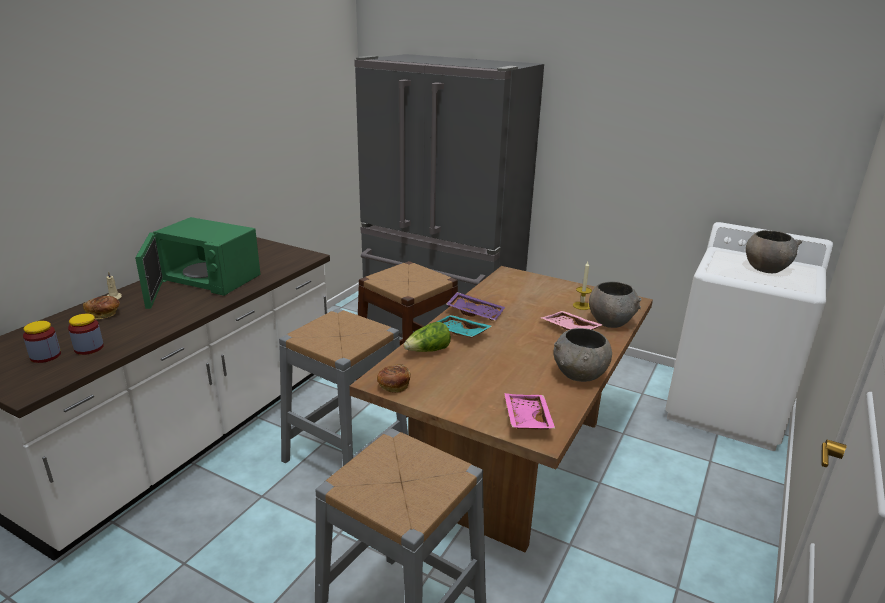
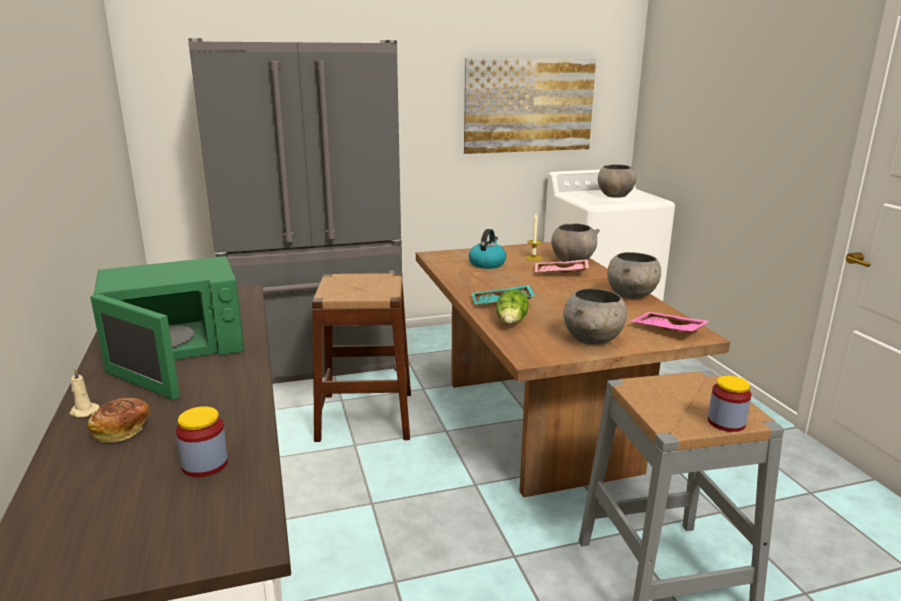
camera: 45 degrees left, 5 degrees down
jar [23,321,61,363] -> jar moved to [708,375,752,432]
grey stool [279,308,408,466] -> none
bread [377,364,411,393] -> none
purple tray [446,292,505,321] -> none
none -> picture [464,58,596,154]
none -> kettle [469,229,506,269]
none -> grey bowl [563,288,627,345]

